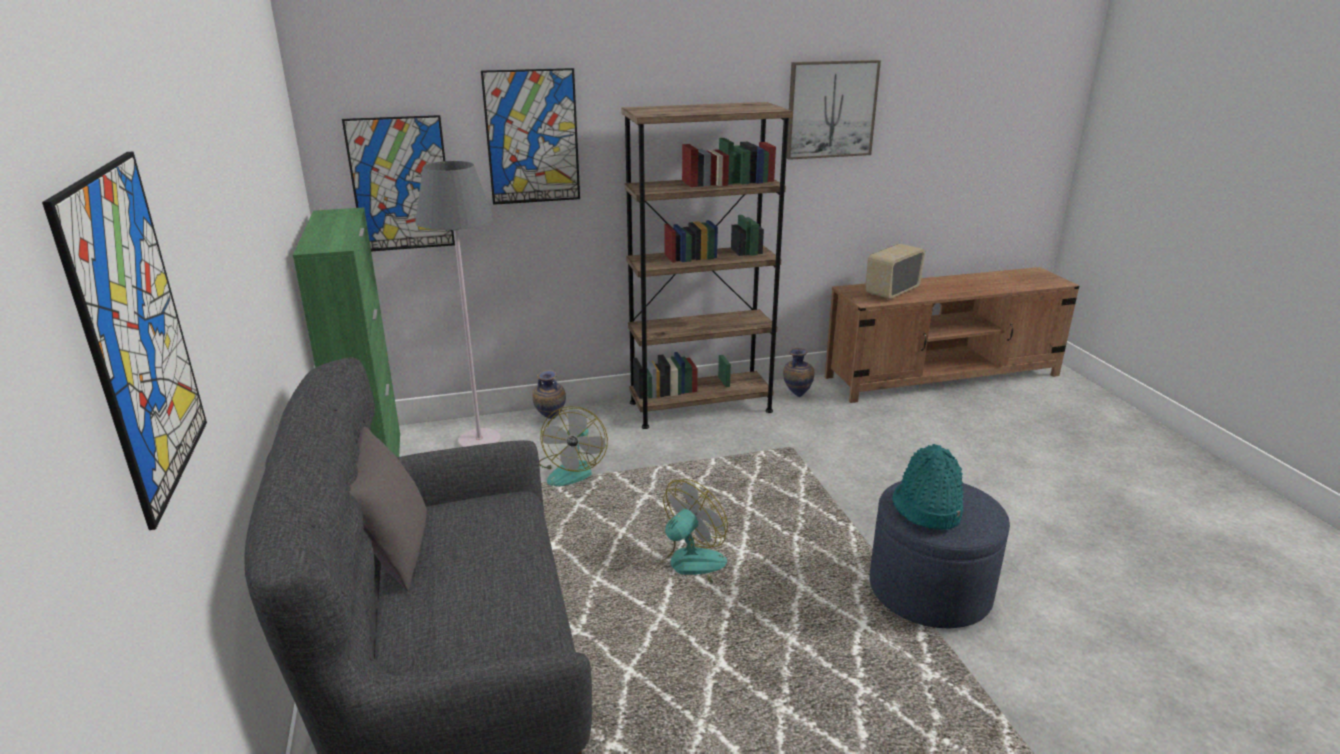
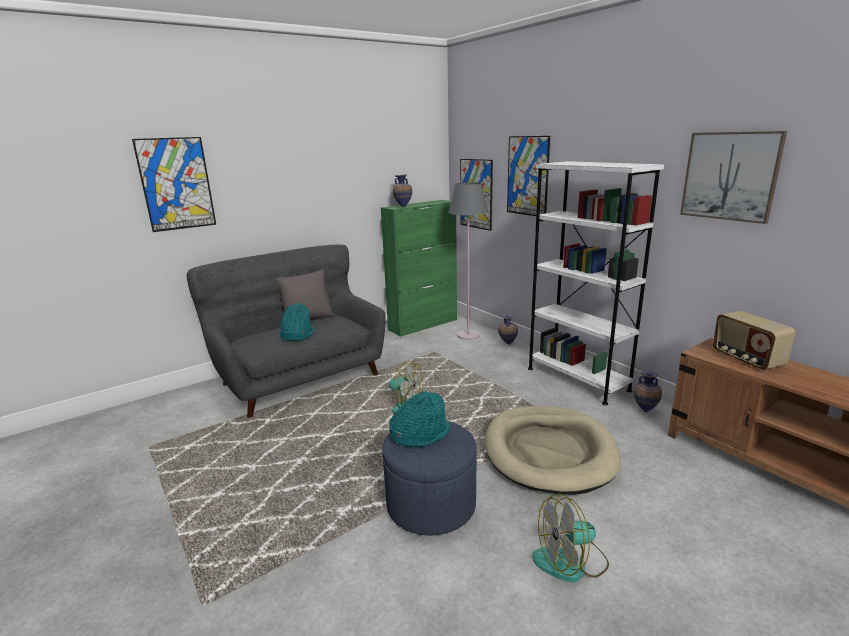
camera: 70 degrees right, 5 degrees down
fan [539,406,608,486] -> fan moved to [532,493,609,582]
brown bookcase [621,102,793,429] -> white bookcase [528,161,664,405]
radio [865,244,925,300] -> radio turned 135 degrees counterclockwise [713,311,796,370]
none -> turquoise hat [280,303,314,341]
none -> vase [393,174,412,207]
none -> beige dog bed [485,406,621,495]

